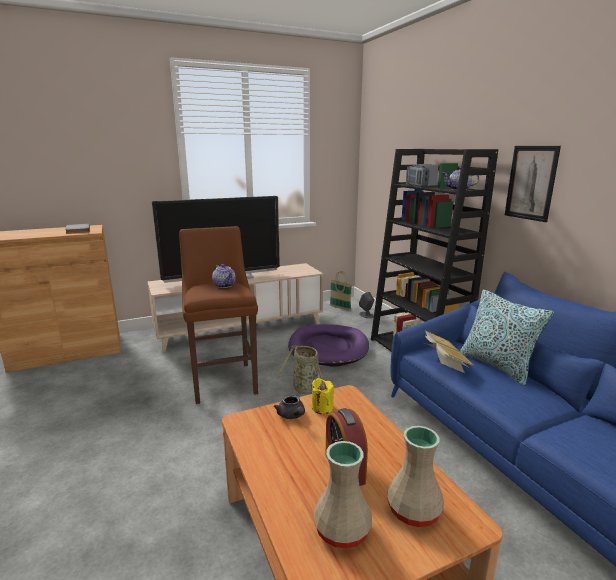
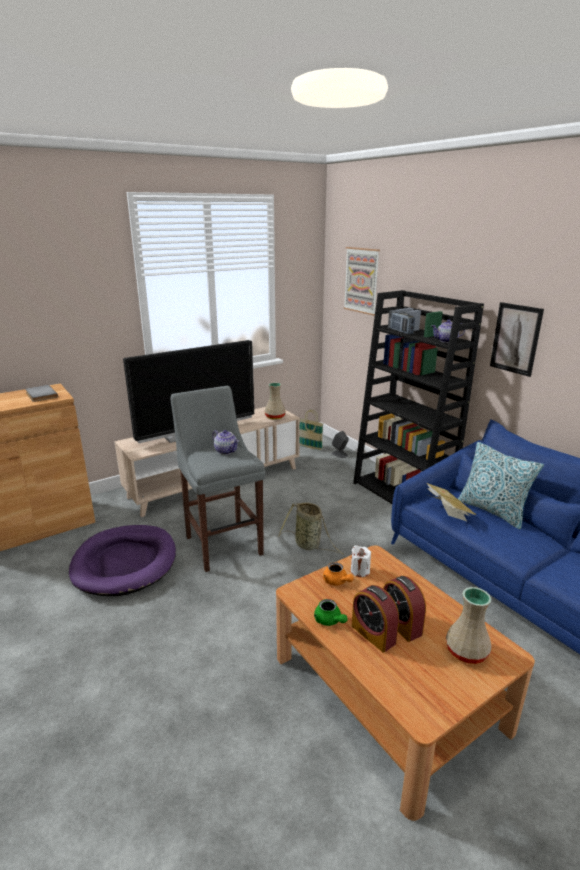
camera: 10 degrees left, 5 degrees up
brown stool [179,226,258,404] -> grey stool [171,386,265,572]
grey teapot [274,394,305,419] -> orange teapot [323,562,354,586]
purple dog bed [288,324,369,367] -> purple dog bed moved to [69,525,176,596]
yellow candle [312,378,334,414] -> white candle [351,545,371,577]
beige vase [313,441,372,549] -> beige vase moved to [265,383,286,419]
none -> green teapot [314,599,348,626]
none -> picture [343,247,380,316]
none -> alarm clock [352,585,399,653]

